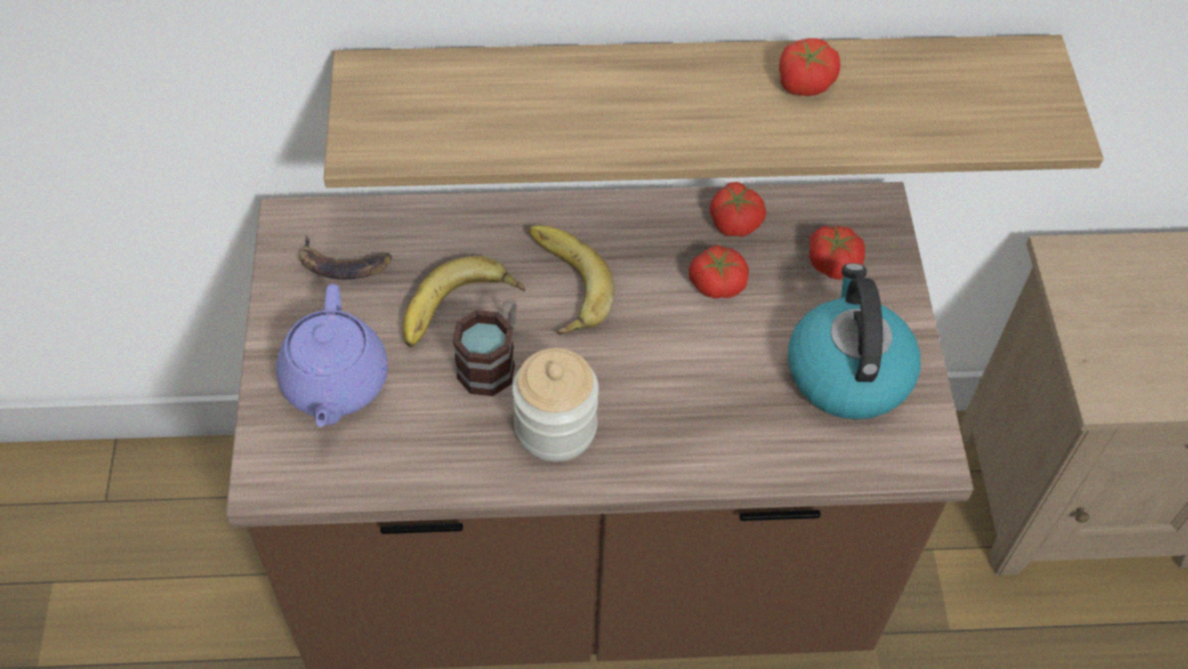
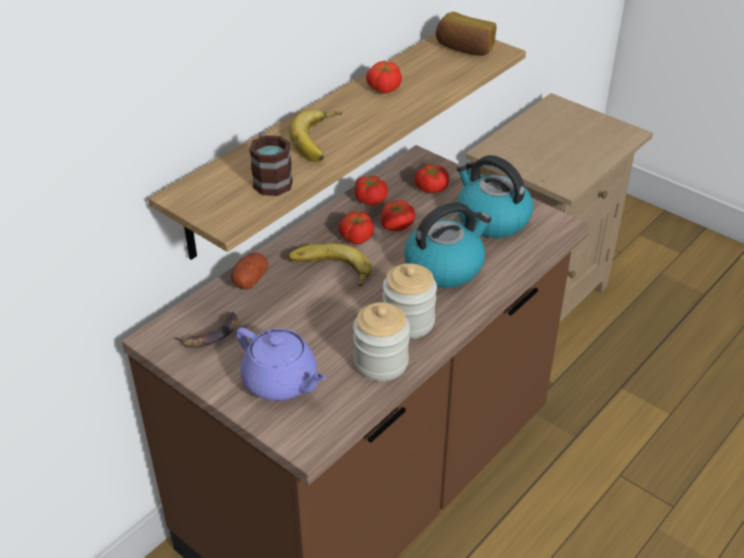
camera: 45 degrees left, 15 degrees down
banana [403,256,525,347] -> banana moved to [289,109,342,162]
mug [453,299,517,396] -> mug moved to [249,131,293,196]
none -> potato [231,252,268,290]
none -> tomato [338,211,374,245]
none -> jar [353,302,410,381]
none -> kettle [404,202,491,288]
none -> bread [436,12,497,56]

